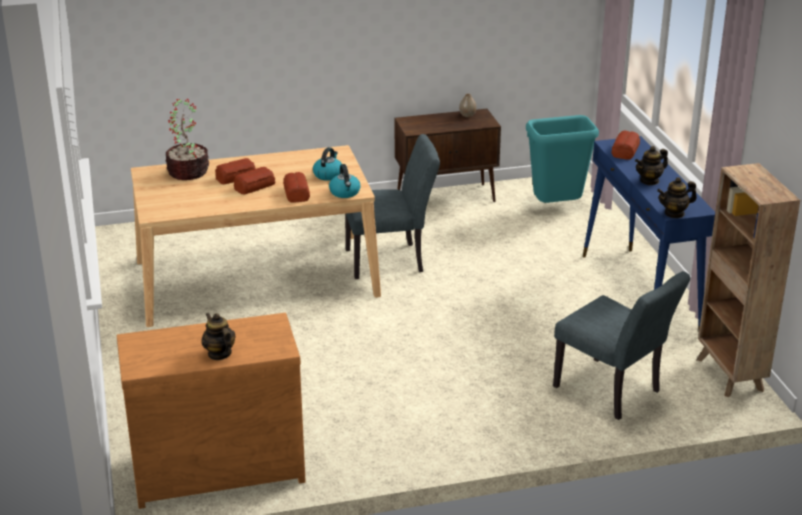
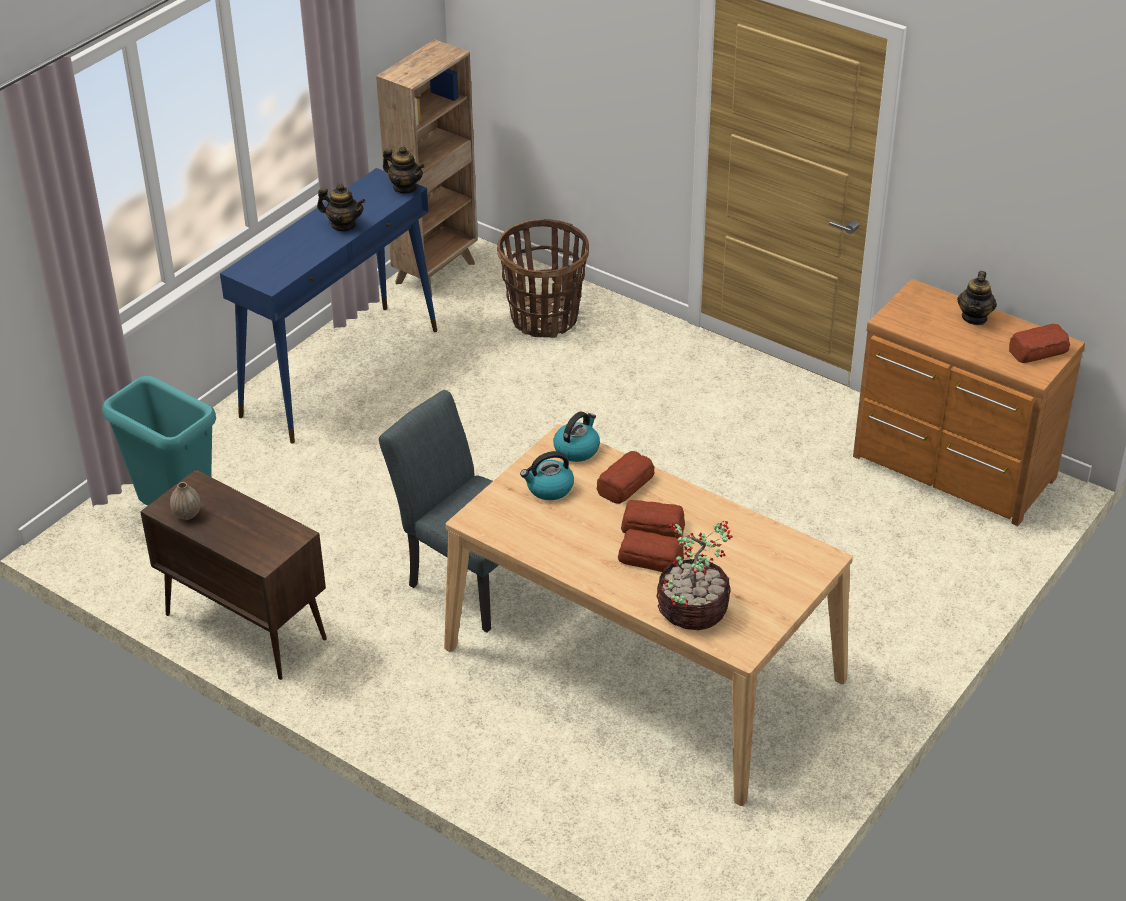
camera: 130 degrees left, 10 degrees up
grey chair [553,271,691,420] -> basket [497,219,589,338]
bread [611,130,640,159] -> bread moved to [1009,324,1070,363]

